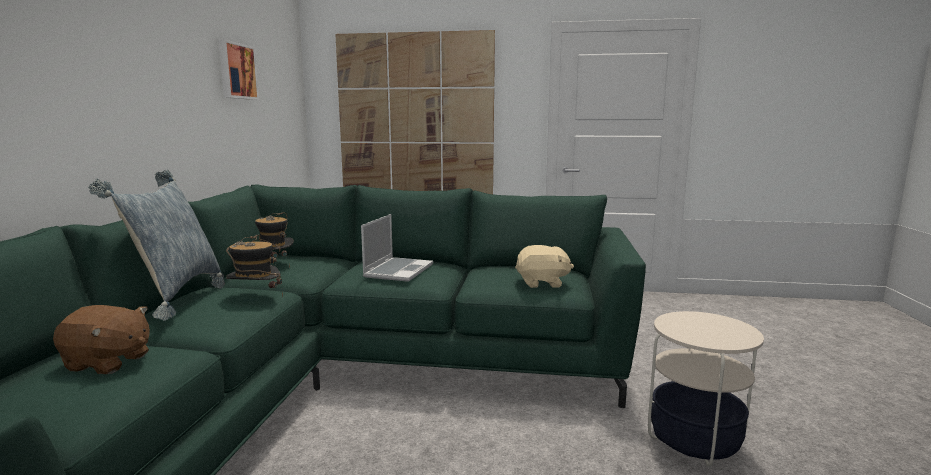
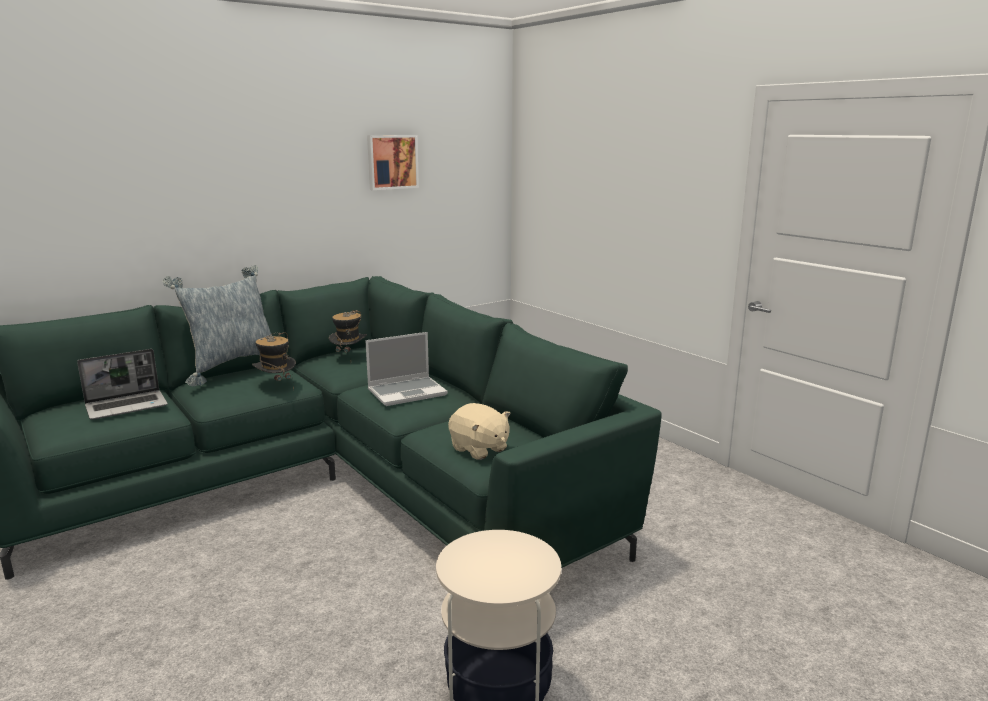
camera: 45 degrees right, 5 degrees up
brown plush toy [53,305,150,374] -> laptop [77,349,168,419]
picture [335,30,495,194] -> none

